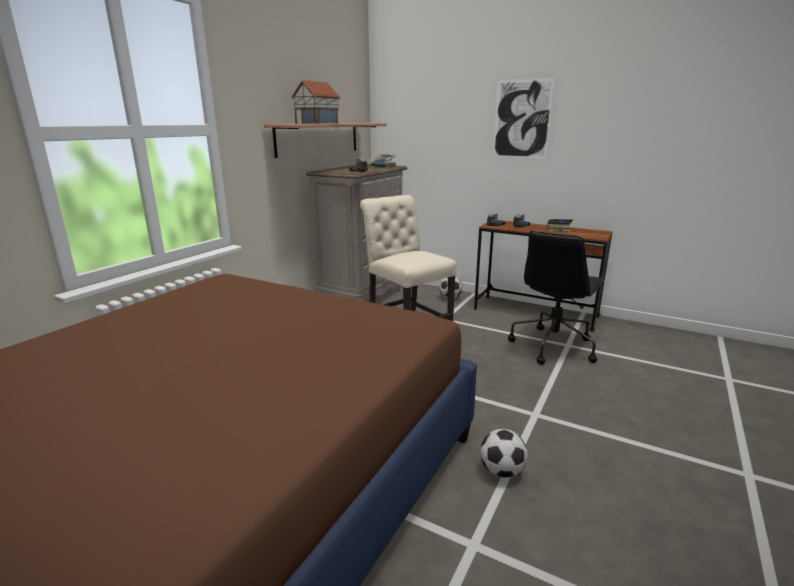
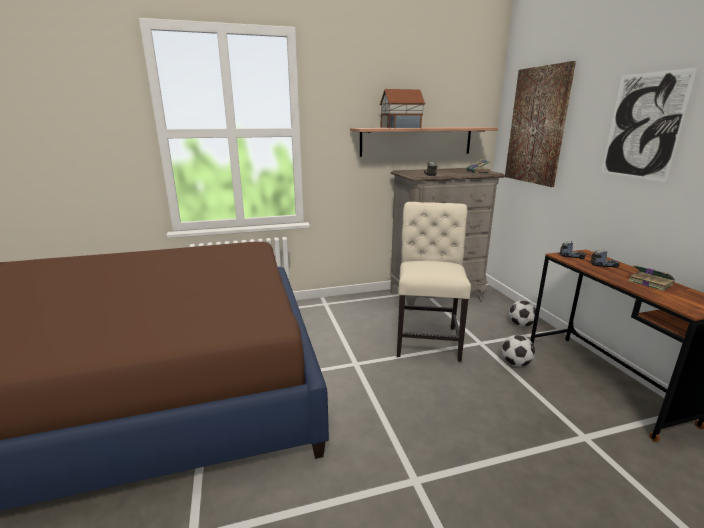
camera: 45 degrees right, 0 degrees up
football [480,429,528,478] -> football moved to [501,335,535,367]
black office chair [508,231,605,365] -> none
none -> picture [505,61,576,187]

